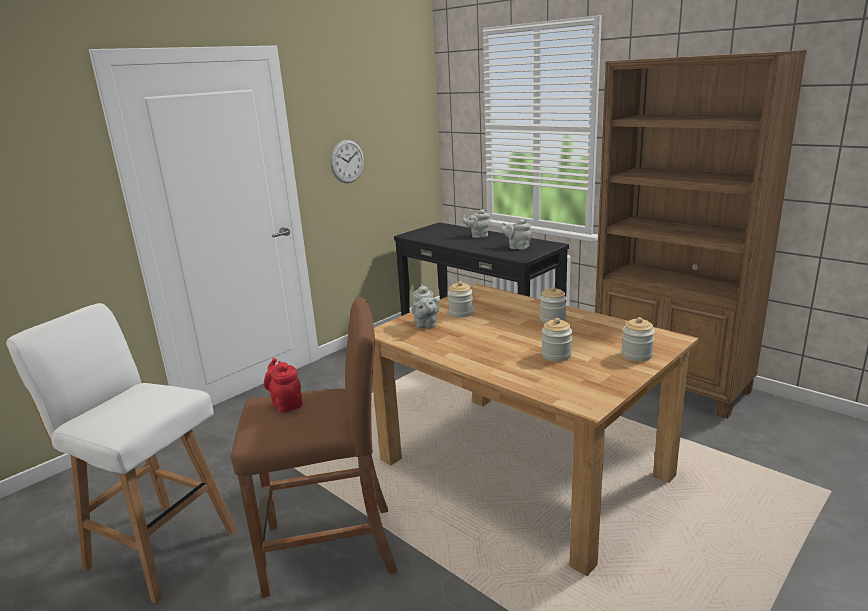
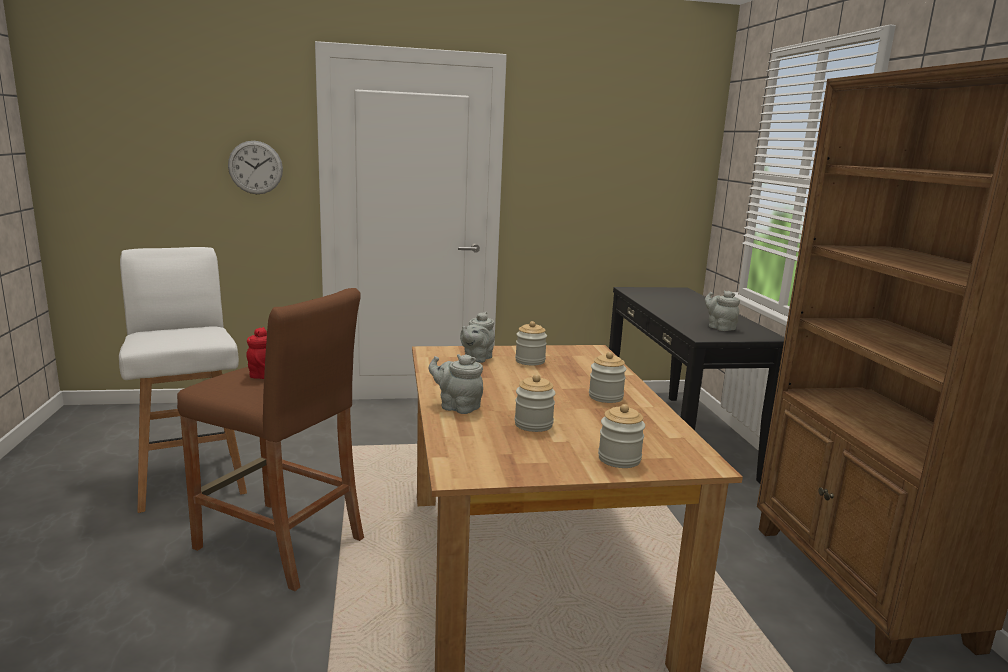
camera: 35 degrees right, 5 degrees down
wall clock [330,140,364,183] -> wall clock moved to [228,141,283,194]
grey teapot [462,209,491,238] -> grey teapot moved to [429,354,483,414]

